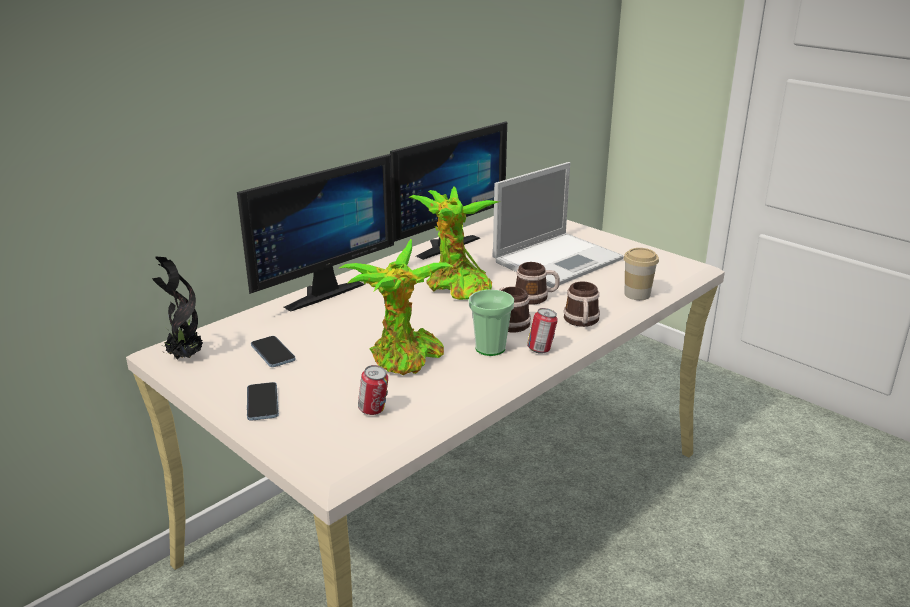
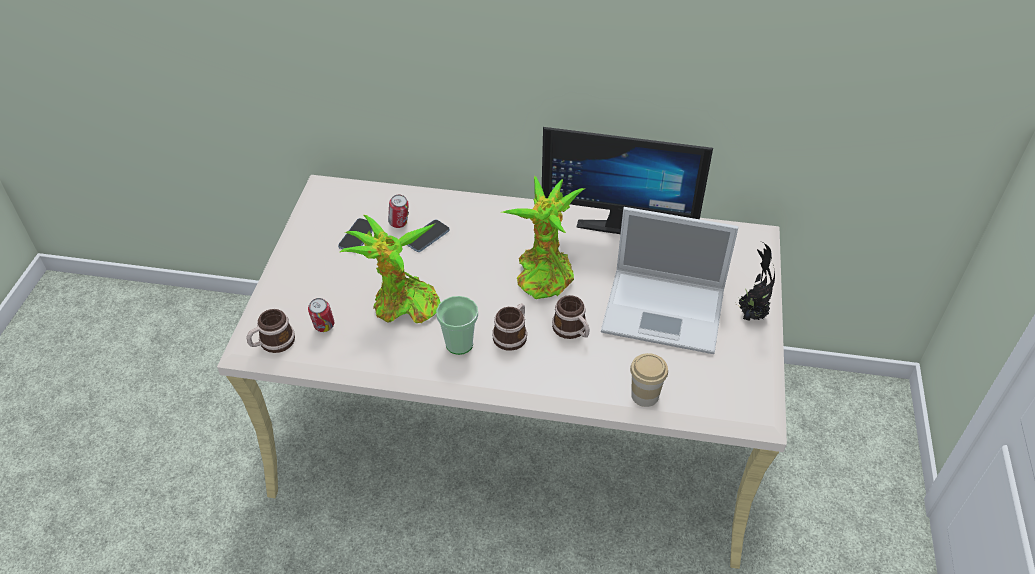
camera: 55 degrees right, 20 degrees up
potted plant [152,256,203,359] -> potted plant moved to [737,241,775,321]
monitor [237,154,394,312] -> none
phone [247,382,279,421] -> phone moved to [407,219,450,252]
can [527,308,558,354] -> can moved to [388,195,409,228]
mug [564,281,600,327] -> mug moved to [246,309,295,353]

